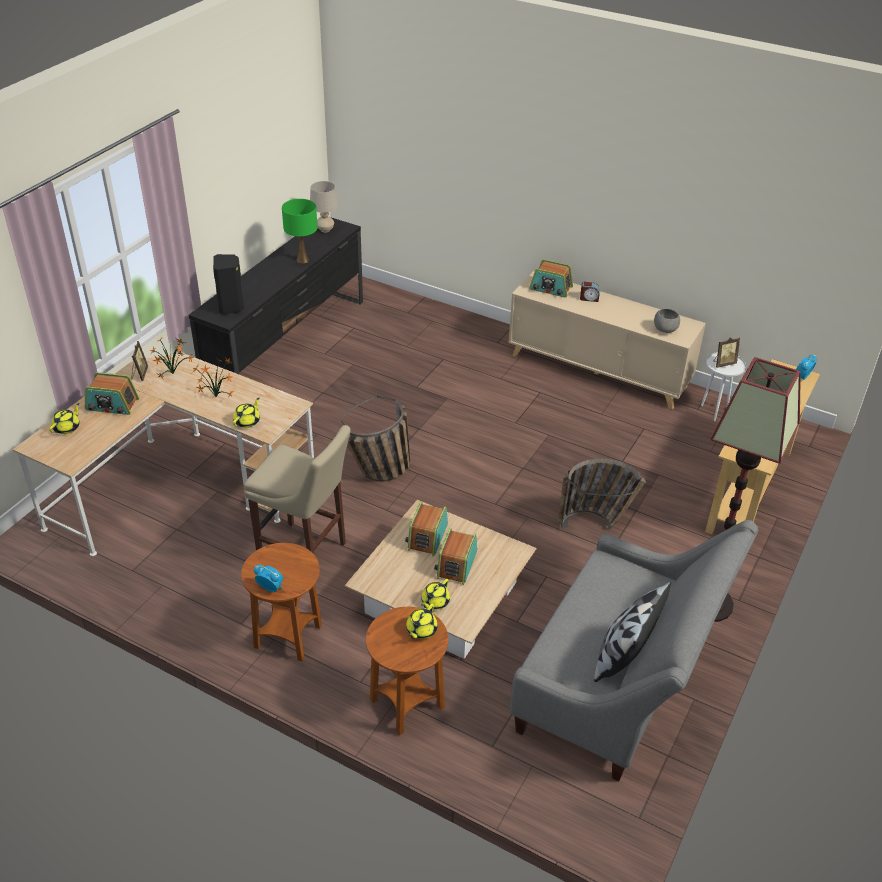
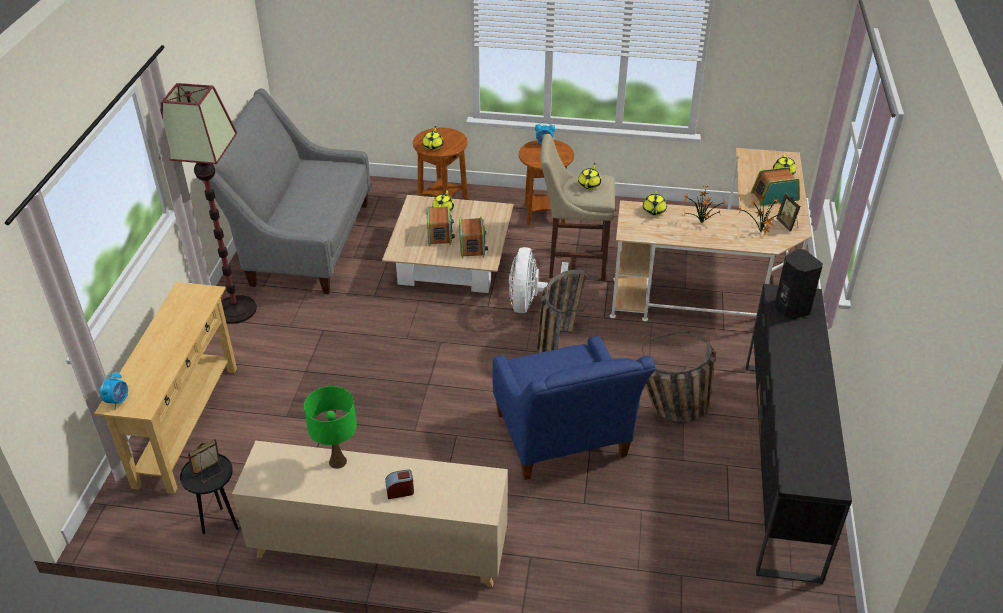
camera: 160 degrees right, 0 degrees up
green table lamp [282,199,318,263] -> green table lamp moved to [304,386,357,469]
beige table lamp [310,181,338,232] -> none
radio [529,259,573,298] -> none
basket [557,459,646,530] -> basket moved to [642,331,715,423]
pillow [594,582,672,682] -> none
grey bowl [654,308,680,333] -> none
white side table [701,352,746,422] -> black side table [180,454,239,534]
none -> blue armchair [493,336,655,480]
none -> white fan [509,247,569,313]
none -> yellow teapot [578,163,601,189]

